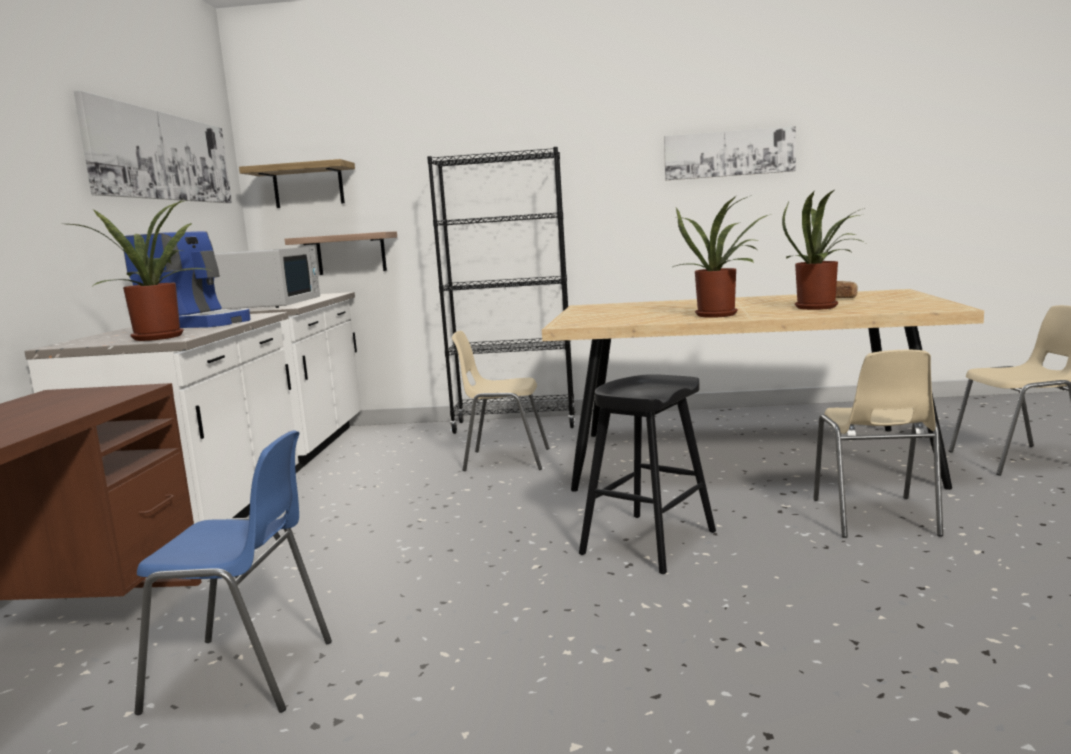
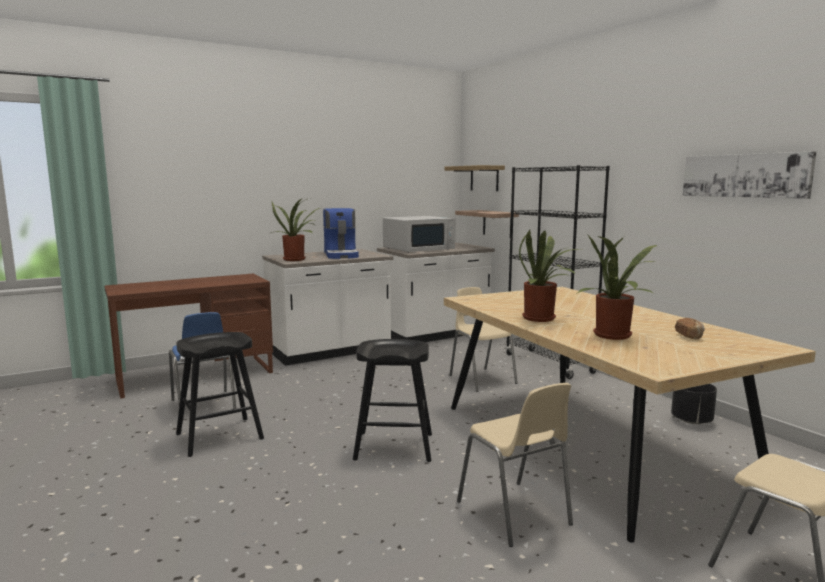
camera: 55 degrees right, 0 degrees up
picture [74,90,232,203] -> none
beige chair [813,350,943,538] -> beige chair turned 90 degrees counterclockwise [457,383,573,547]
none -> black stool [176,332,264,457]
none -> black planter [671,384,717,424]

